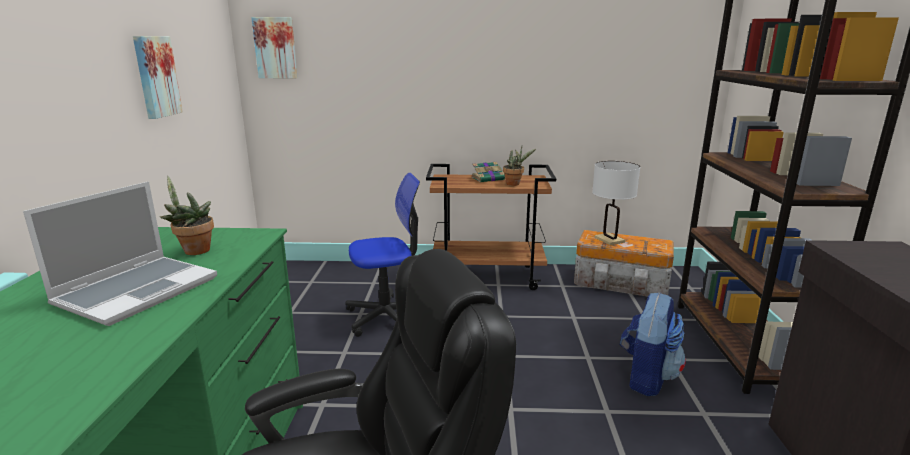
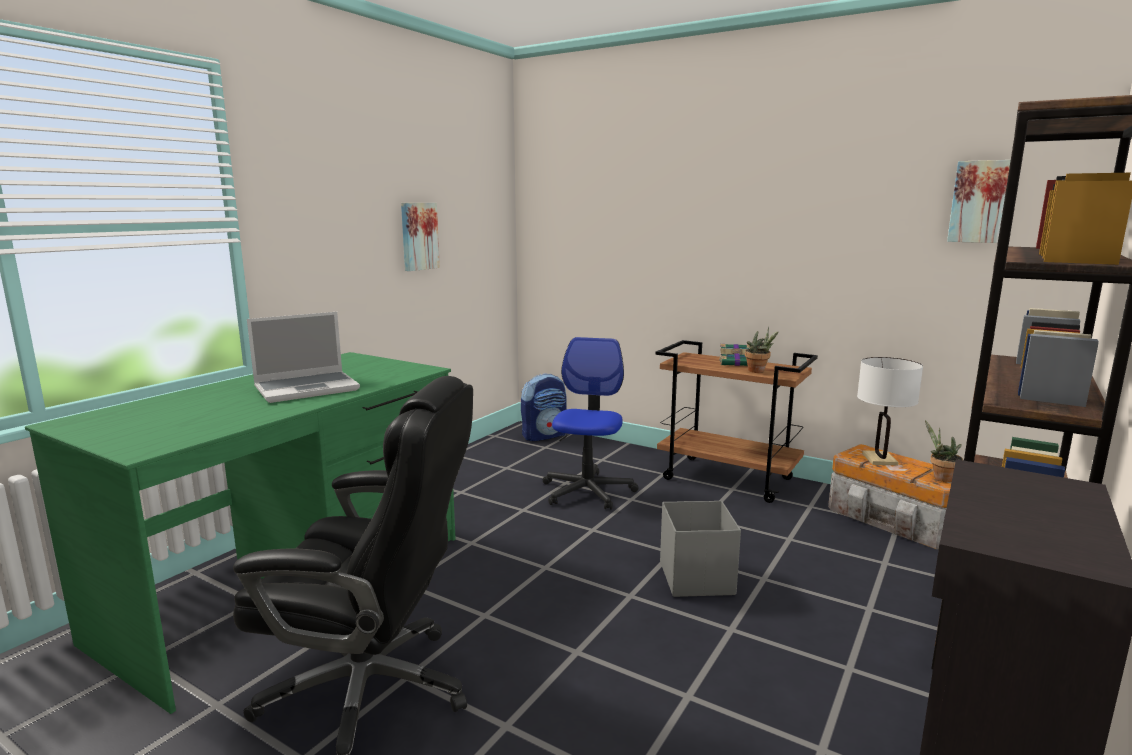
camera: 30 degrees right, 5 degrees down
potted plant [160,176,214,255] -> potted plant moved to [925,420,963,482]
picture [251,17,298,78] -> picture moved to [947,160,1011,243]
office chair [345,173,420,337] -> office chair turned 90 degrees counterclockwise [543,337,638,510]
backpack [620,292,686,396] -> backpack moved to [521,373,567,441]
none -> grey storage box [660,501,741,597]

